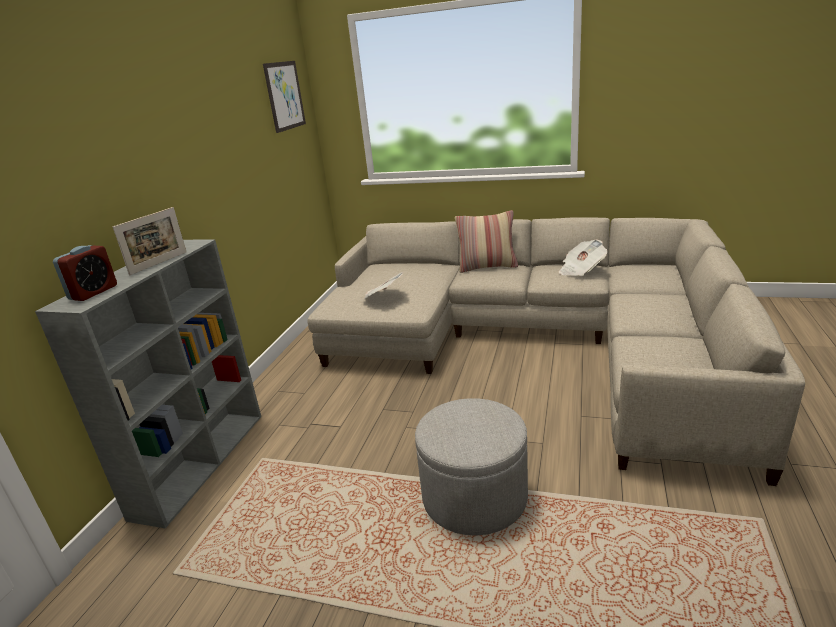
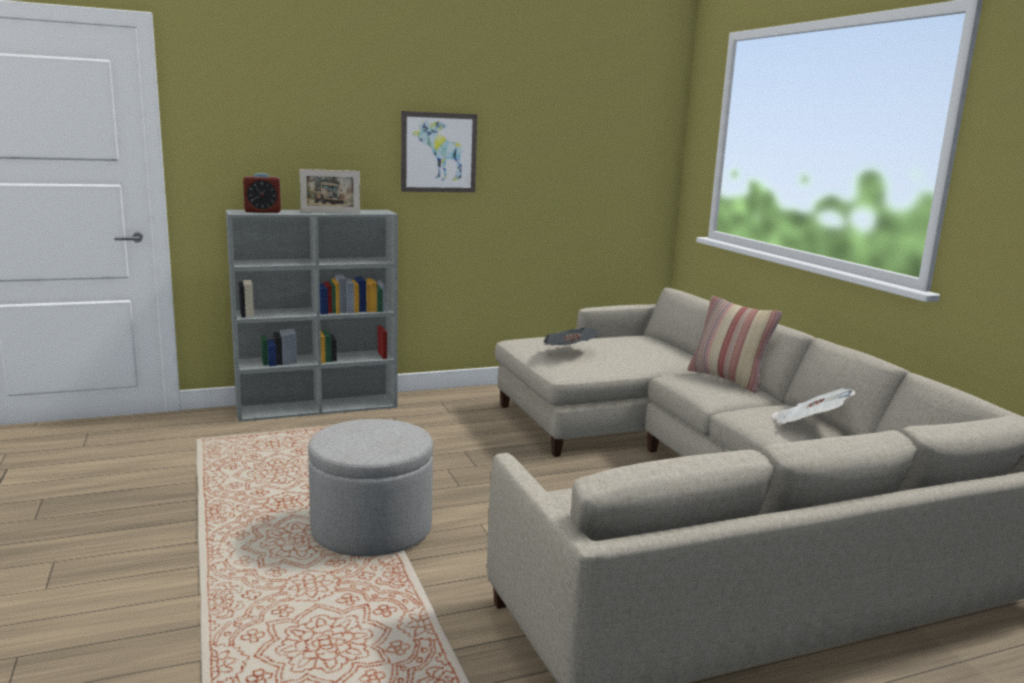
camera: 50 degrees right, 10 degrees down
picture [263,61,306,133] -> picture moved to [401,111,477,192]

